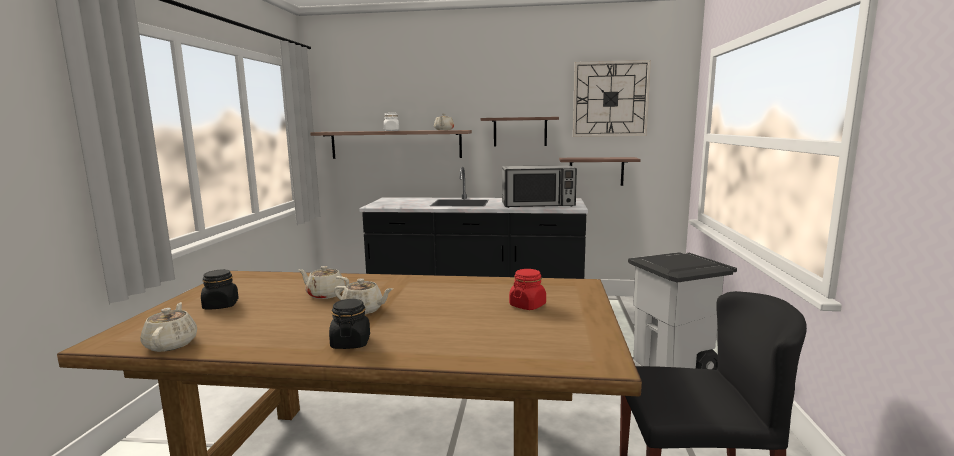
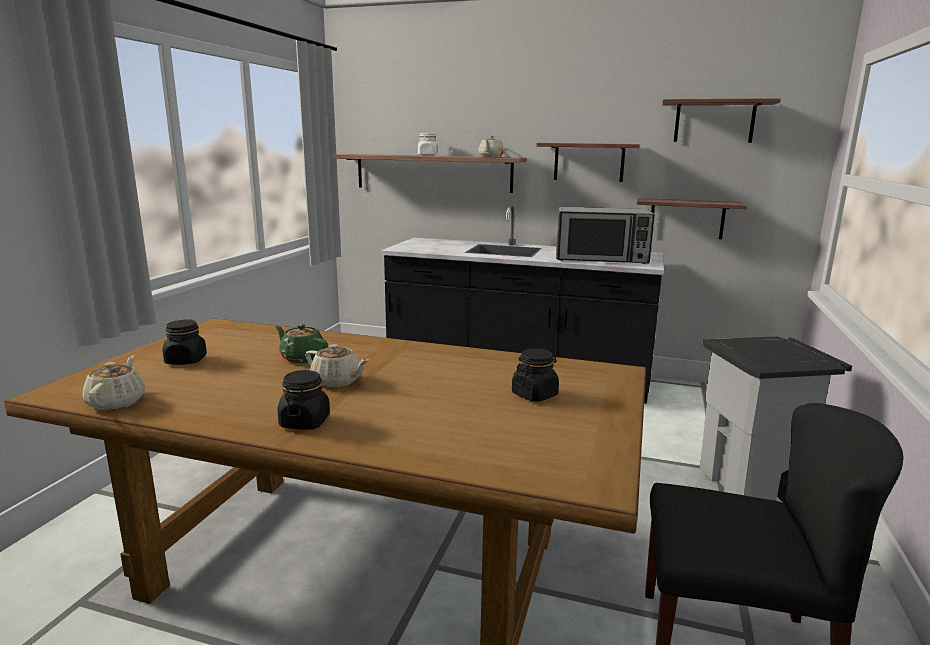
camera: 10 degrees right, 5 degrees up
beige teapot [298,266,349,299] -> green teapot [275,324,328,363]
red jar [509,269,546,310] -> black jar [512,348,559,402]
wall clock [573,60,651,137] -> shelf [662,98,781,143]

